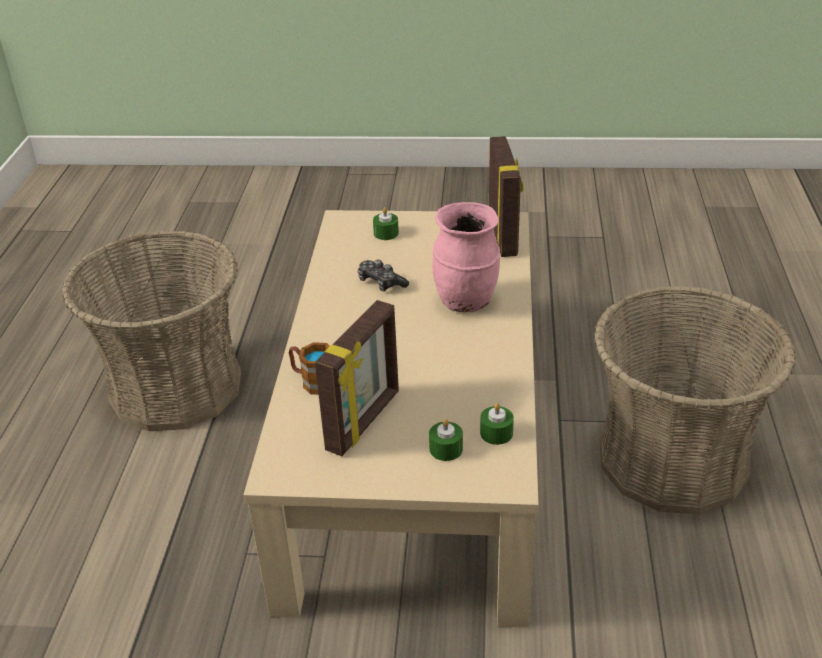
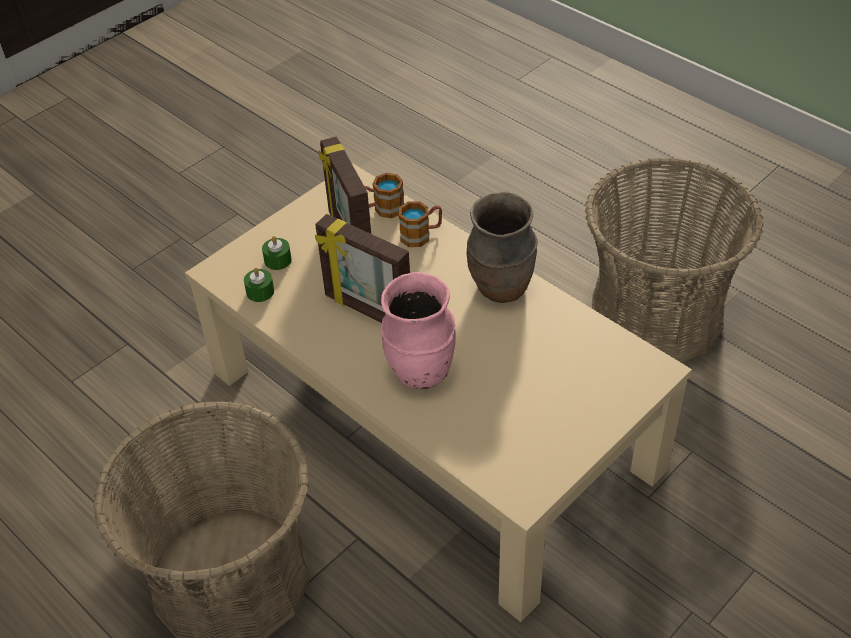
camera: 130 degrees right, 10 degrees up
game controller [357,259,409,292] -> none
green candle [373,207,399,240] -> none
picture frame [489,136,523,257] -> picture frame moved to [315,214,410,323]
none -> mug [364,173,404,218]
none -> brown vase [467,192,538,303]

